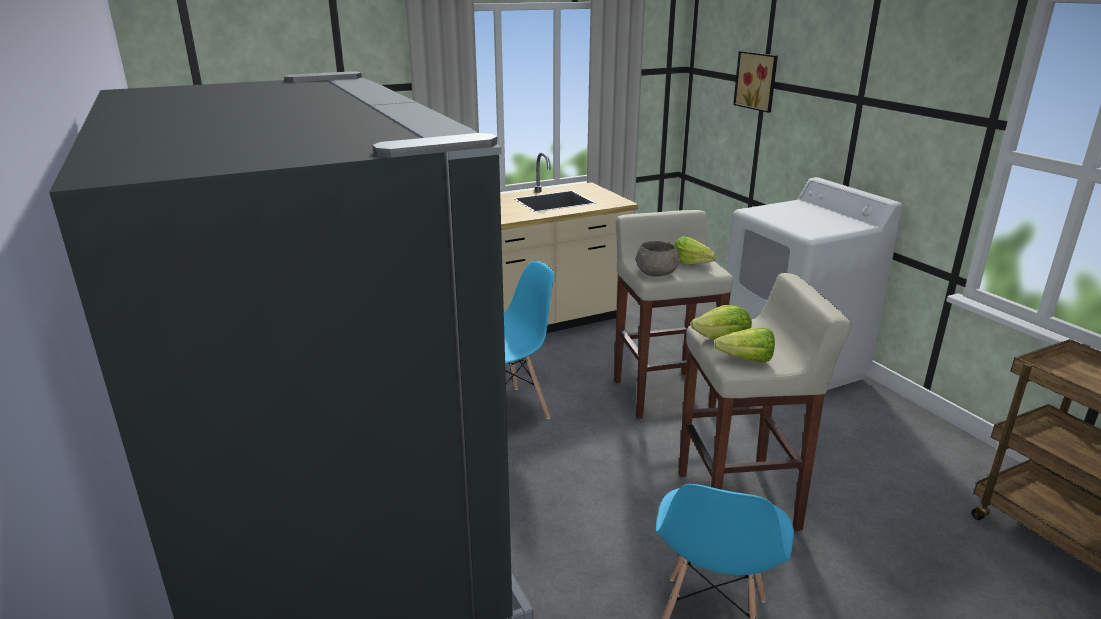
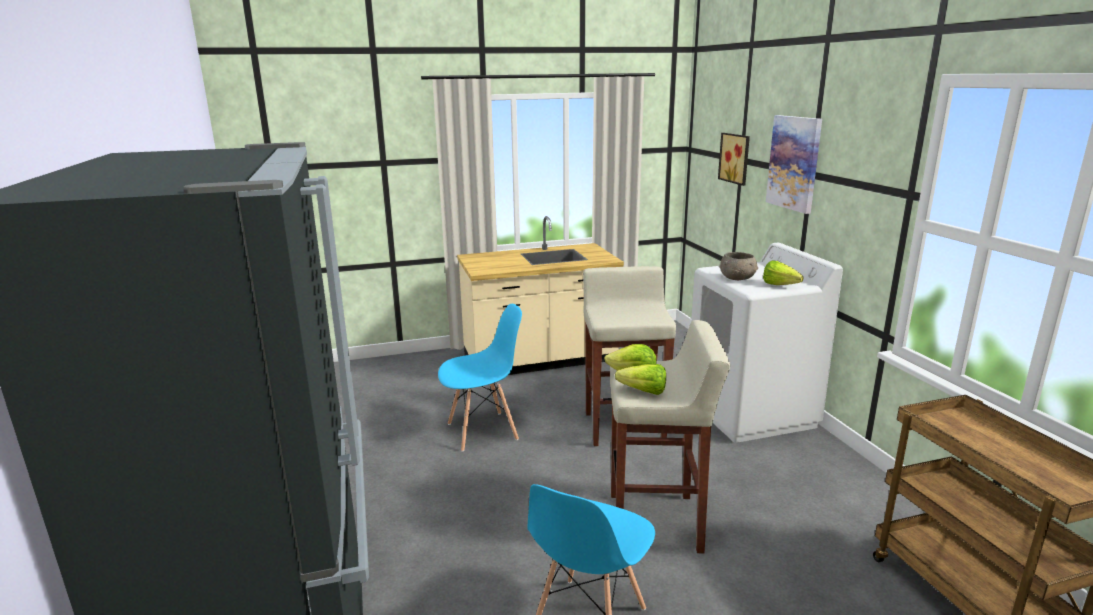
camera: 10 degrees right, 5 degrees down
grey bowl [635,241,681,277] -> grey bowl moved to [719,252,758,280]
lettuce [674,236,717,265] -> lettuce moved to [763,261,803,285]
none -> picture [766,115,822,214]

